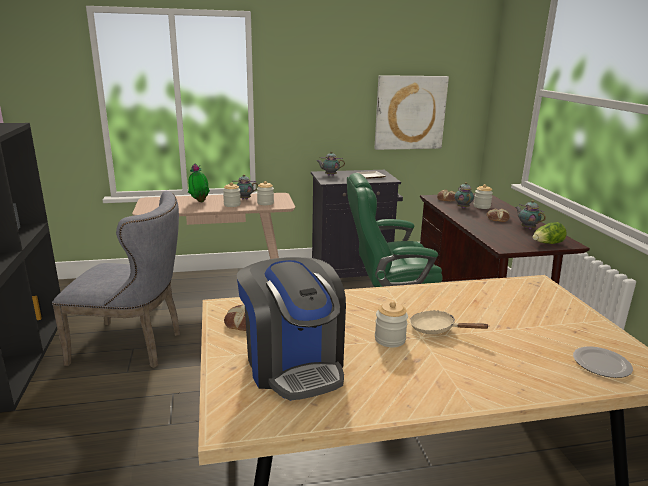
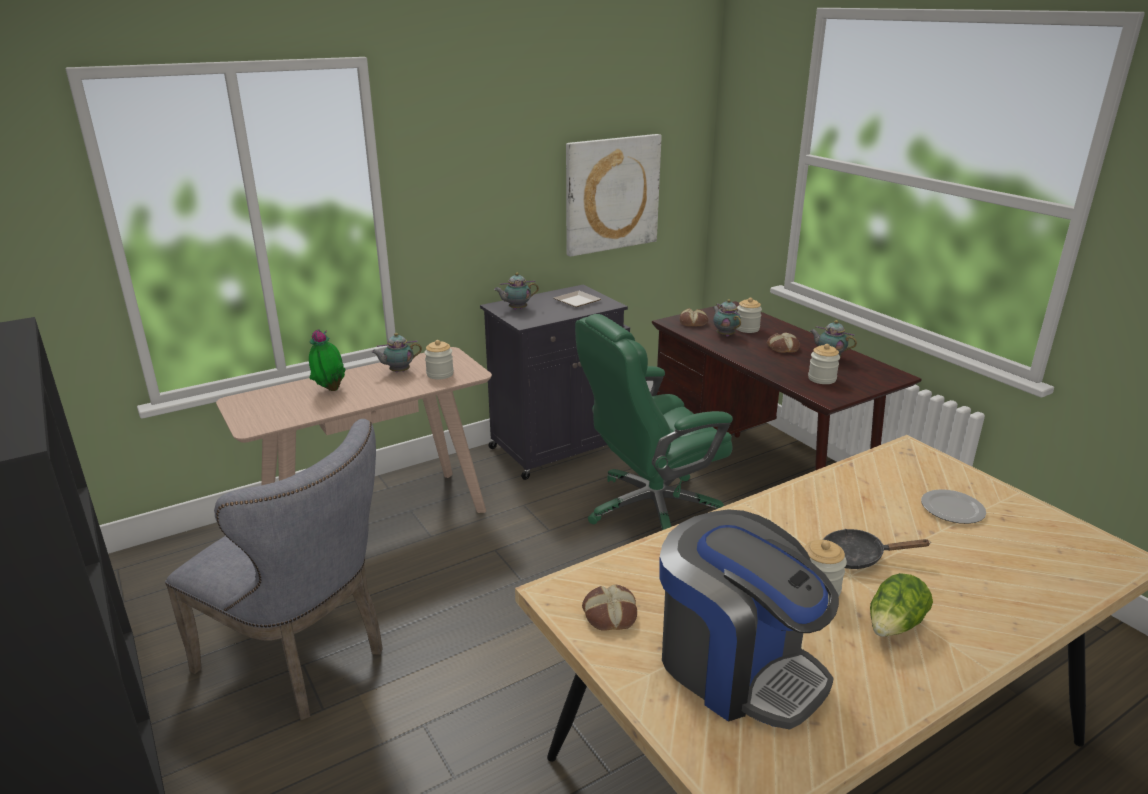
camera: 20 degrees left, 5 degrees up
grey chair [52,191,180,368] -> grey chair turned 45 degrees clockwise [165,419,383,720]
jar [223,182,241,207] -> jar moved to [808,344,840,384]
beige frying pan [410,310,489,334] -> black frying pan [823,529,931,569]
lettuce [533,222,567,244] -> lettuce moved to [870,573,933,637]
plate [573,346,633,378] -> plate moved to [921,489,986,524]

